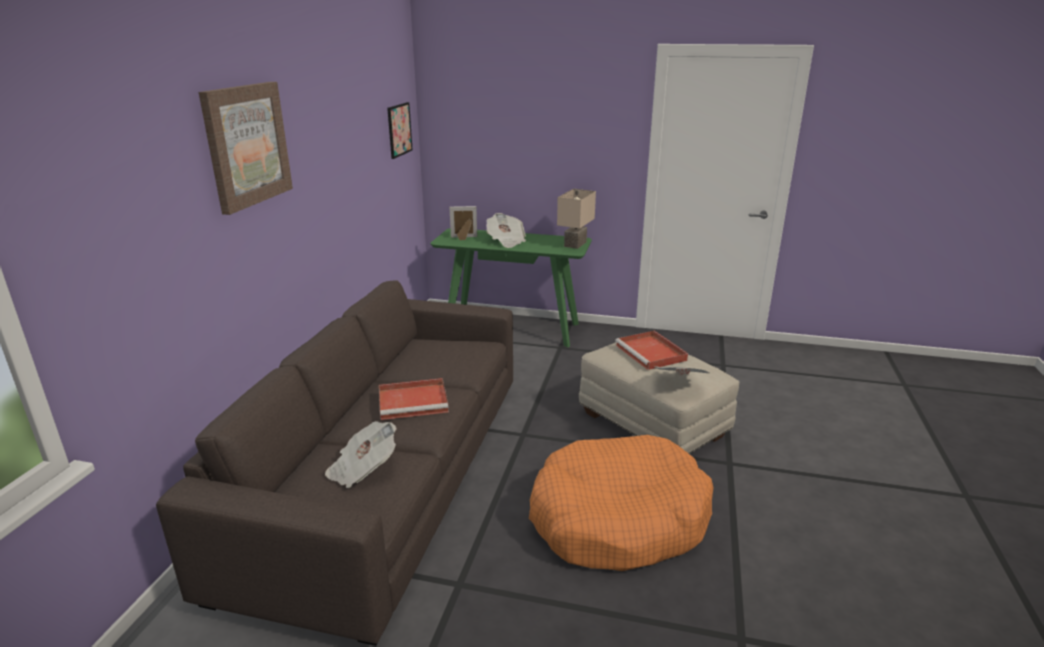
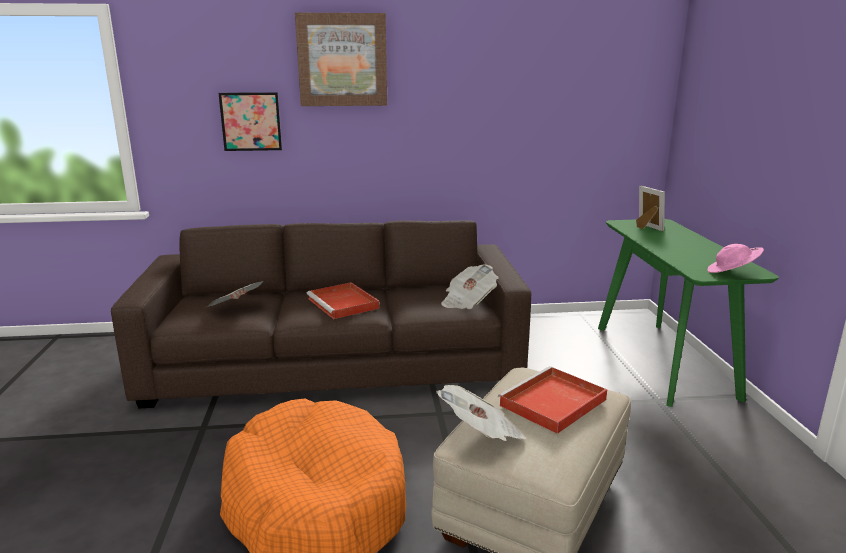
camera: 70 degrees right, 5 degrees down
picture [387,102,413,159] -> picture moved to [218,92,282,151]
newspaper [486,213,526,248] -> newspaper moved to [441,264,498,309]
beige table lamp [557,189,596,249] -> pink hat [707,244,764,273]

